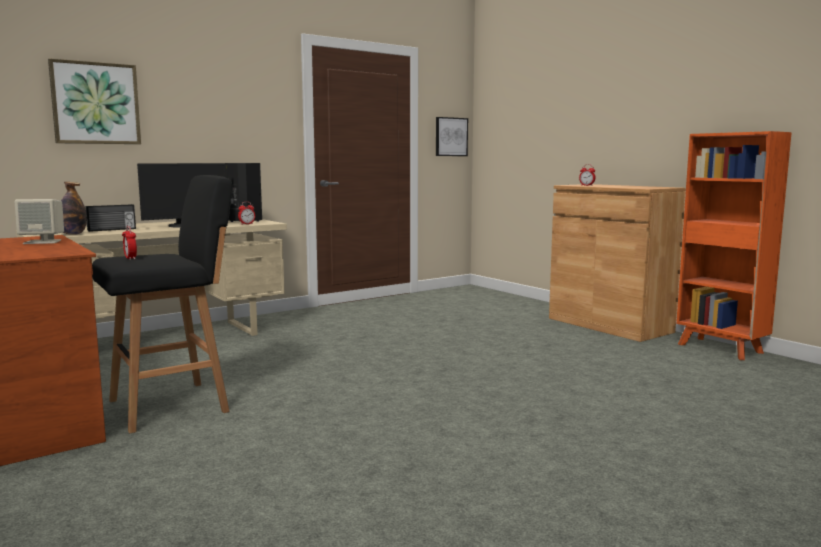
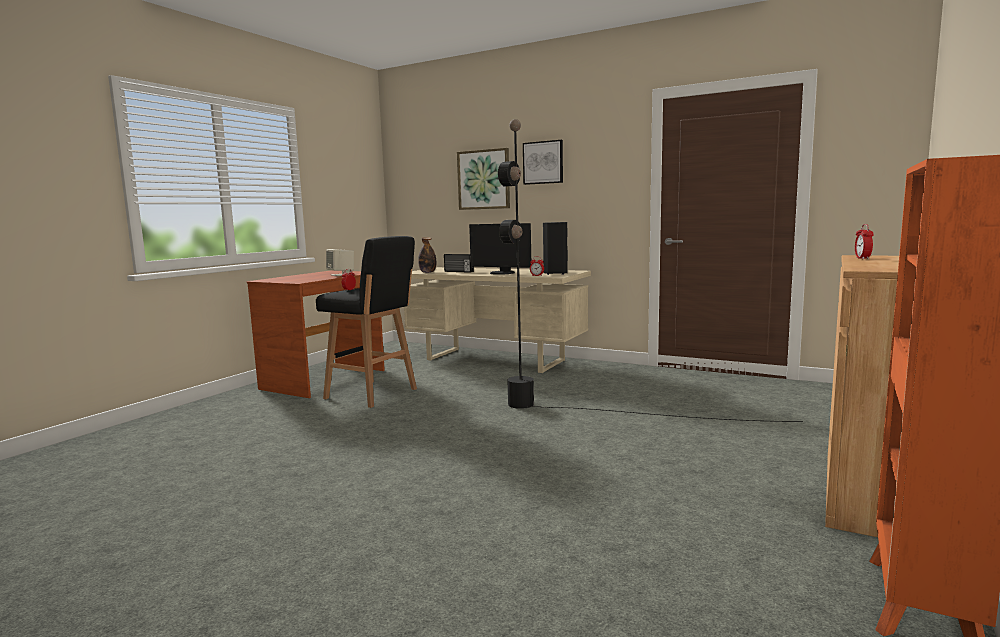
camera: 65 degrees right, 0 degrees up
picture [436,117,468,156] -> picture moved to [523,140,563,185]
none -> black floor lamp [498,119,803,422]

